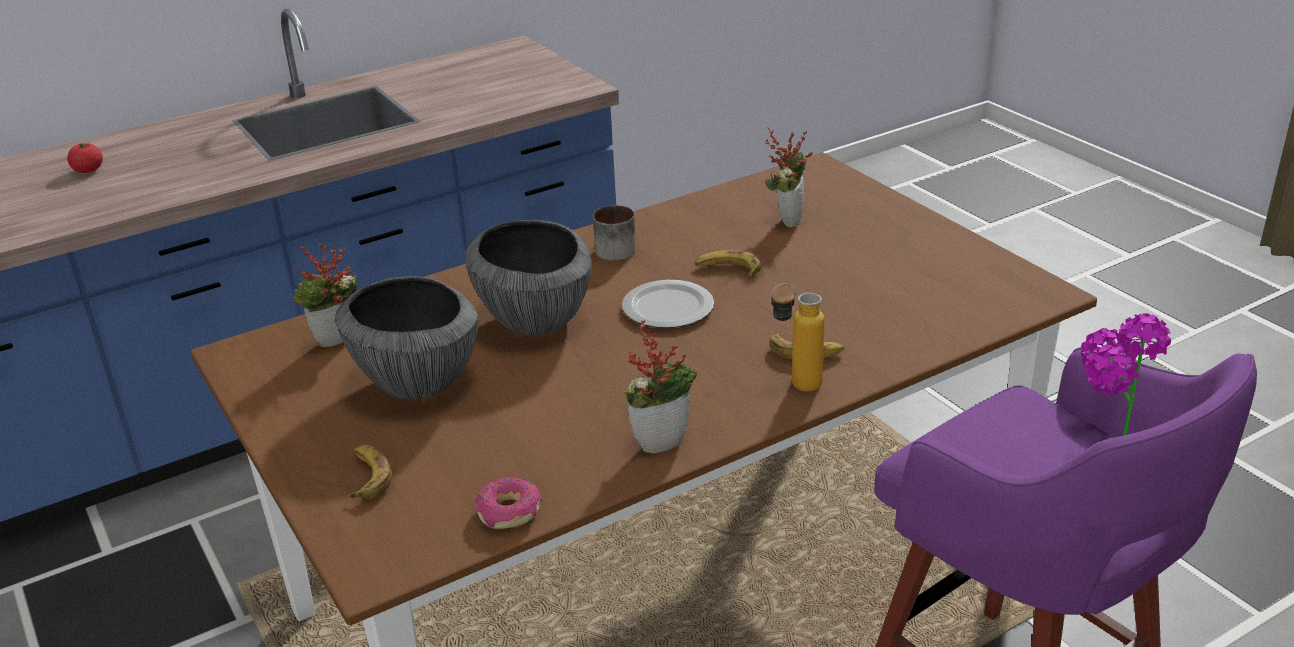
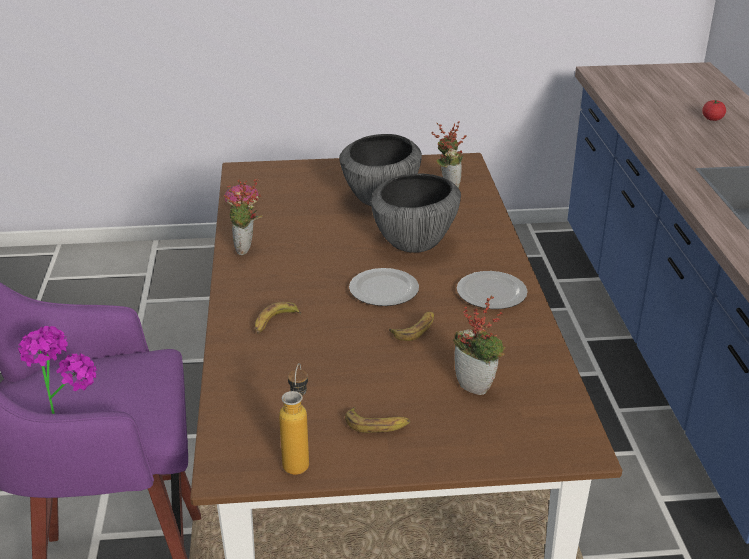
camera: 115 degrees right, 0 degrees up
banana [349,445,392,499] -> banana moved to [345,407,411,433]
mug [593,205,636,260] -> plate [457,271,528,309]
bottle [770,283,825,392] -> bottle moved to [279,363,309,475]

